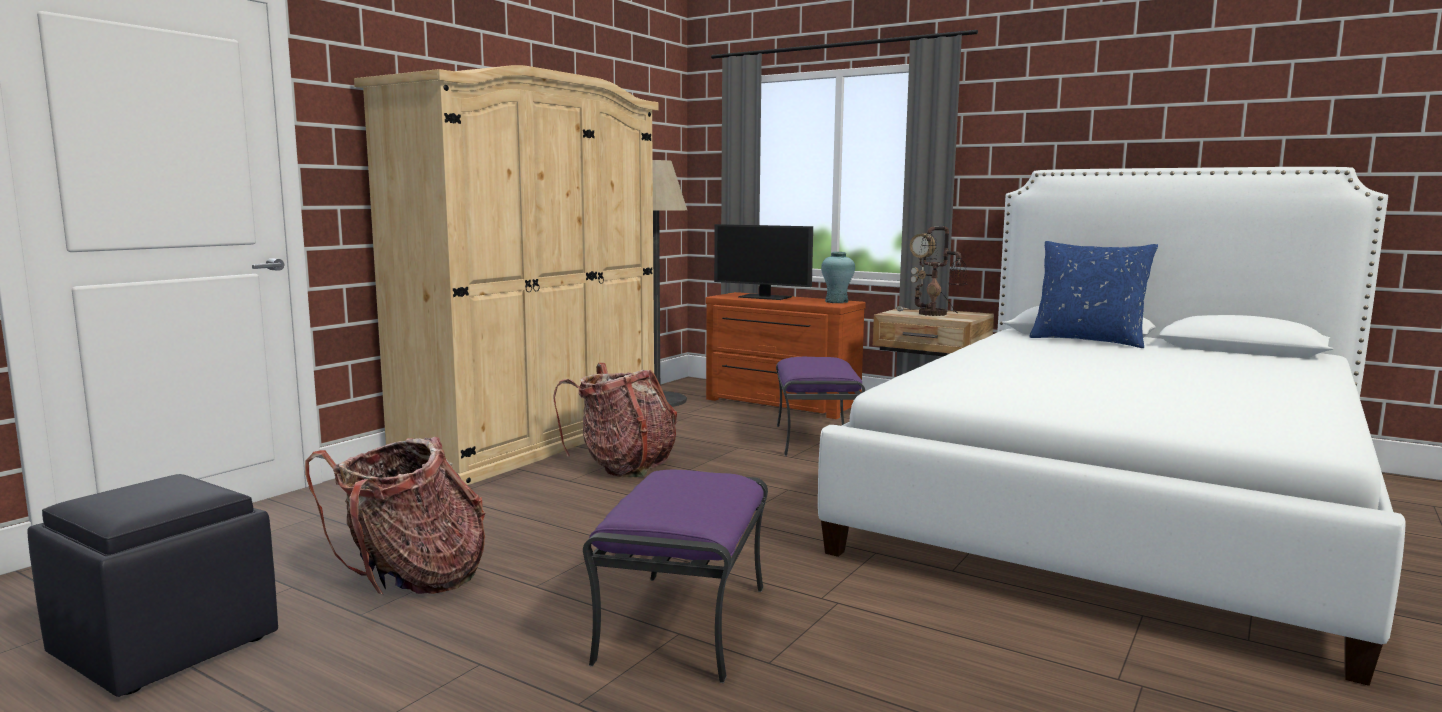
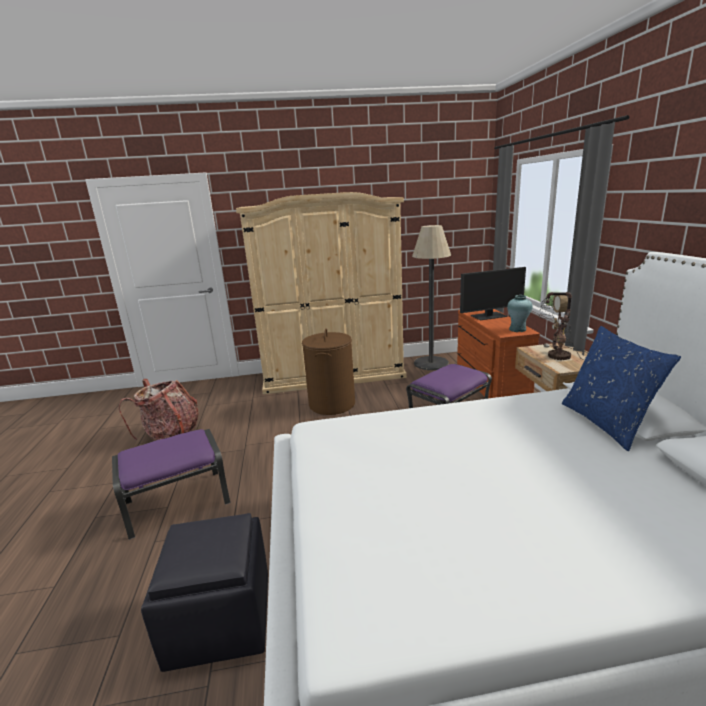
camera: 50 degrees right, 10 degrees up
black ottoman [27,474,278,697] -> black ottoman moved to [141,513,268,672]
backpack [553,363,677,477] -> brown laundry basket [302,329,355,415]
monitor [714,224,813,300] -> monitor turned 90 degrees counterclockwise [460,267,526,321]

